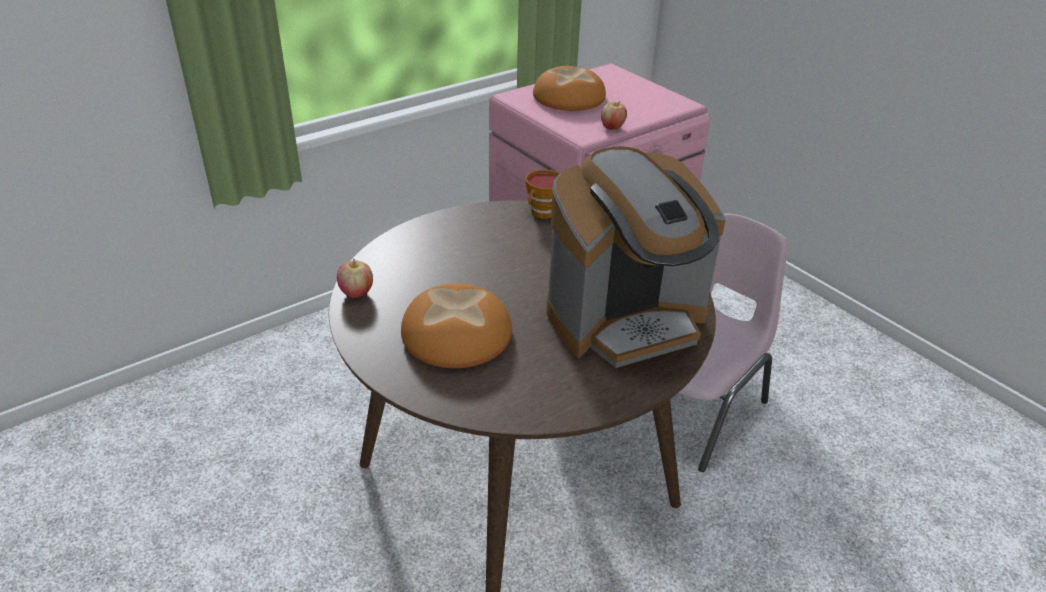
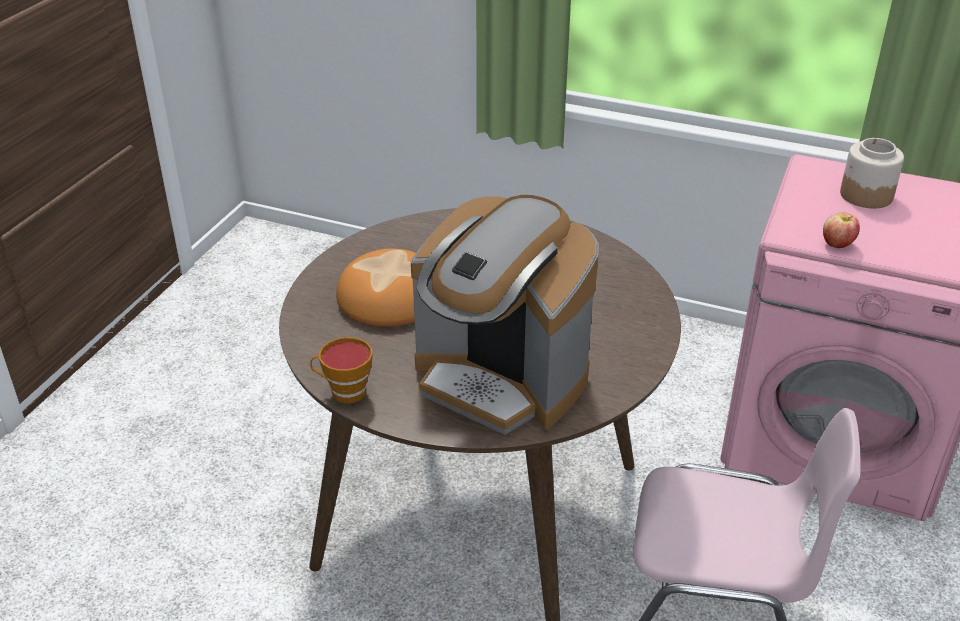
camera: 60 degrees right, 0 degrees up
apple [337,259,373,298] -> none
cup [525,170,560,219] -> cup moved to [310,337,373,403]
bread [533,66,606,111] -> jar [840,138,904,208]

